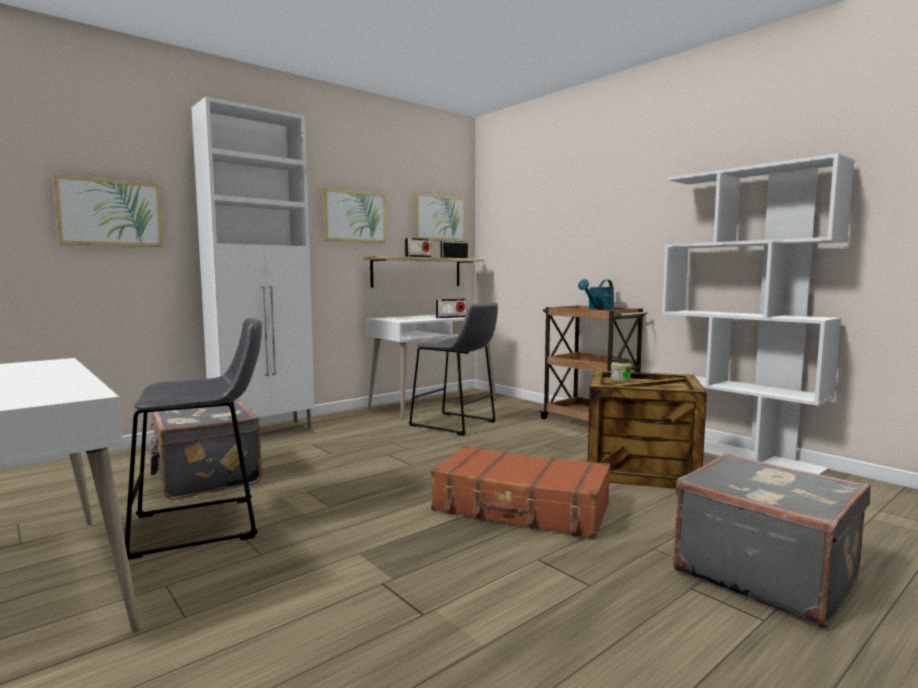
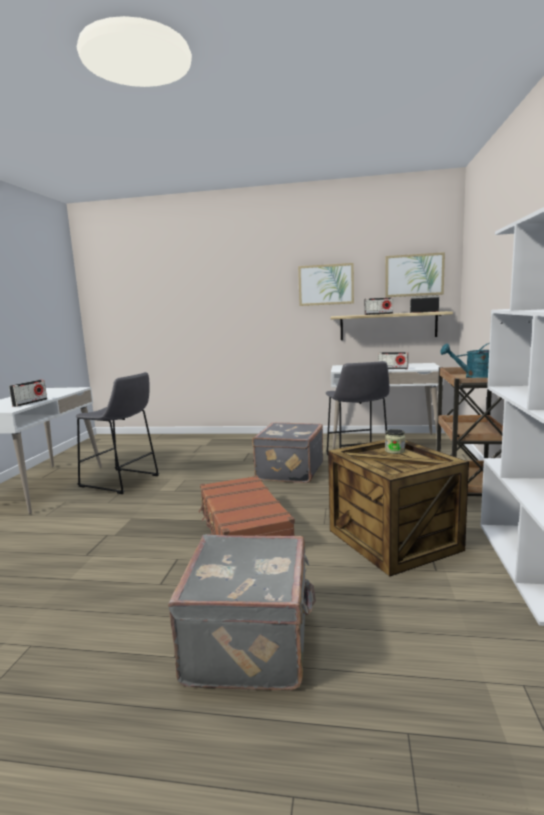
camera: 50 degrees right, 5 degrees up
picture [52,174,163,247] -> none
grey suitcase [149,400,262,500] -> grey suitcase moved to [252,422,323,483]
white cabinet [192,97,315,428] -> none
none -> radio [9,380,47,407]

